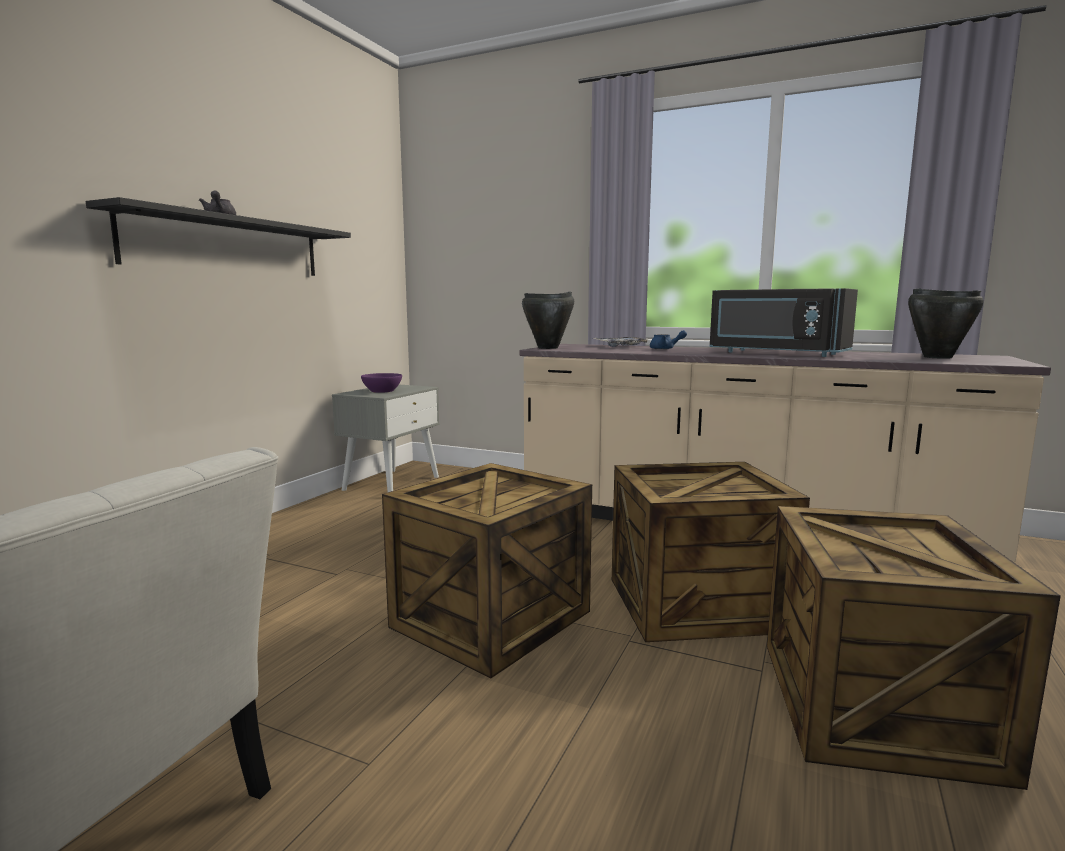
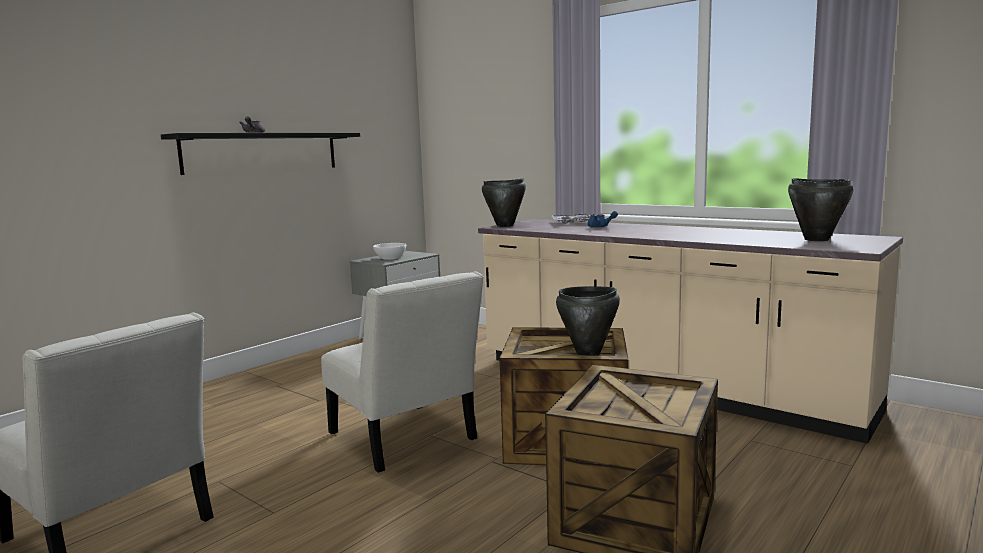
camera: 15 degrees right, 0 degrees up
purple bowl [361,373,402,393] -> white bowl [373,243,406,260]
crate [382,463,592,678] -> white chair [321,271,484,473]
black microwave [710,288,858,357] -> none
none -> black cooking pot [556,286,620,355]

